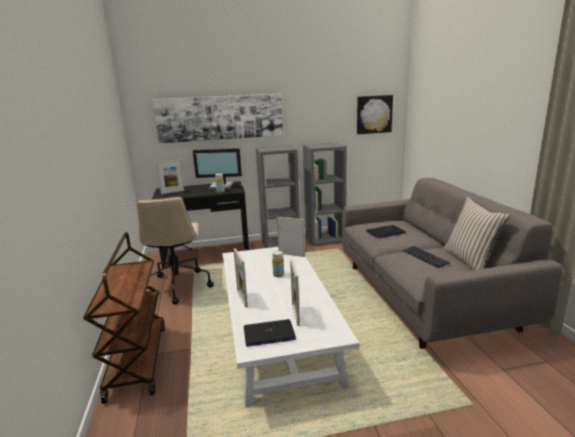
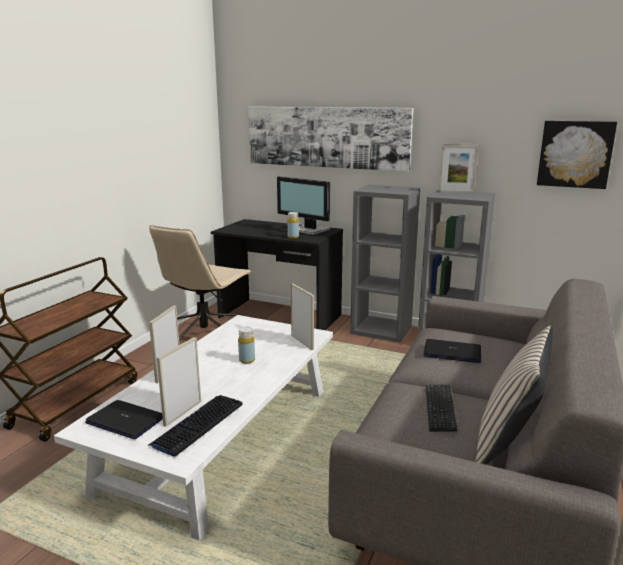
camera: 35 degrees right, 0 degrees up
picture frame [156,160,184,194] -> picture frame moved to [439,144,478,192]
none -> keyboard [149,395,243,457]

